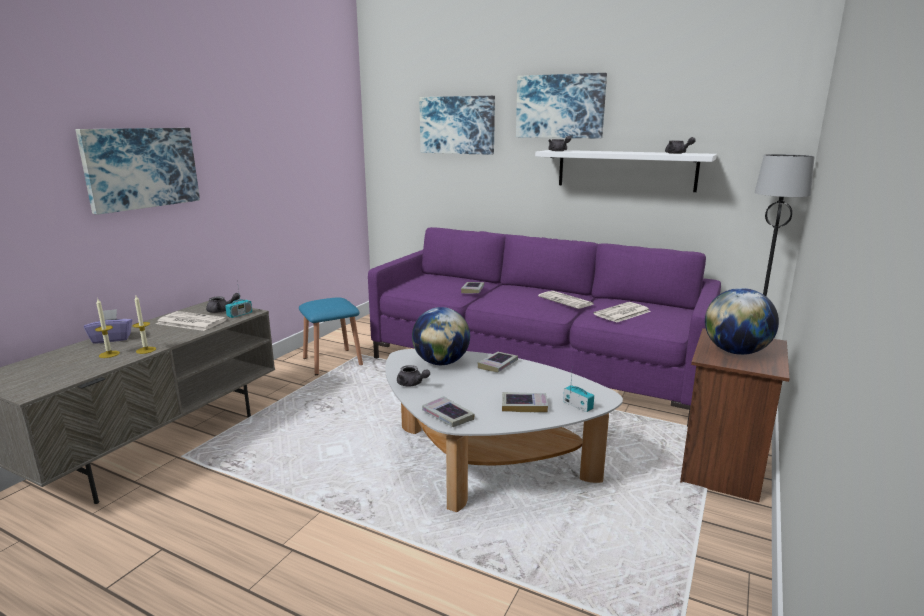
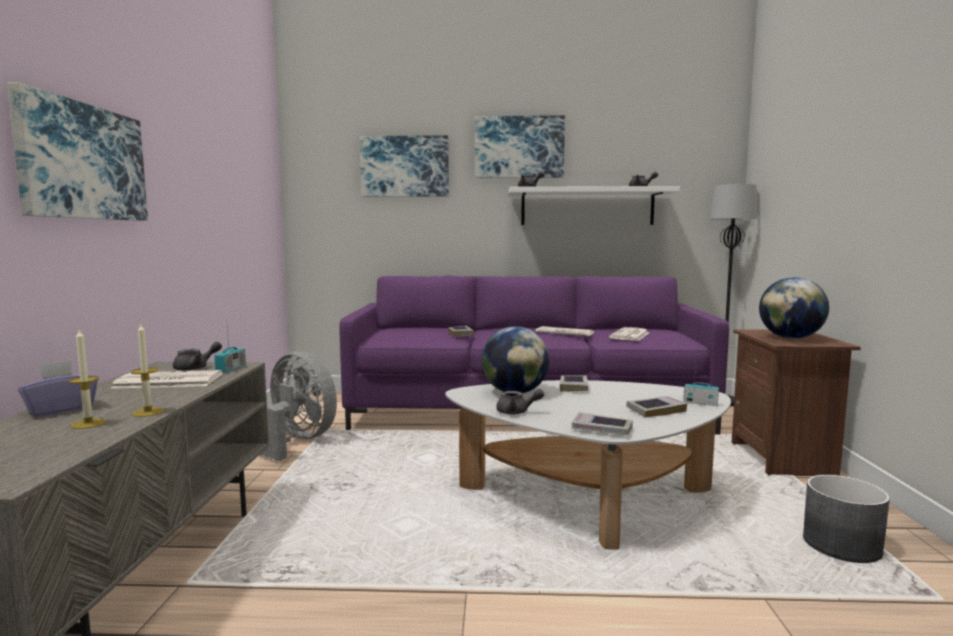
camera: 25 degrees left, 10 degrees down
blue stool [299,297,363,375] -> grey fan [261,351,337,461]
none -> grey planter [803,475,890,563]

